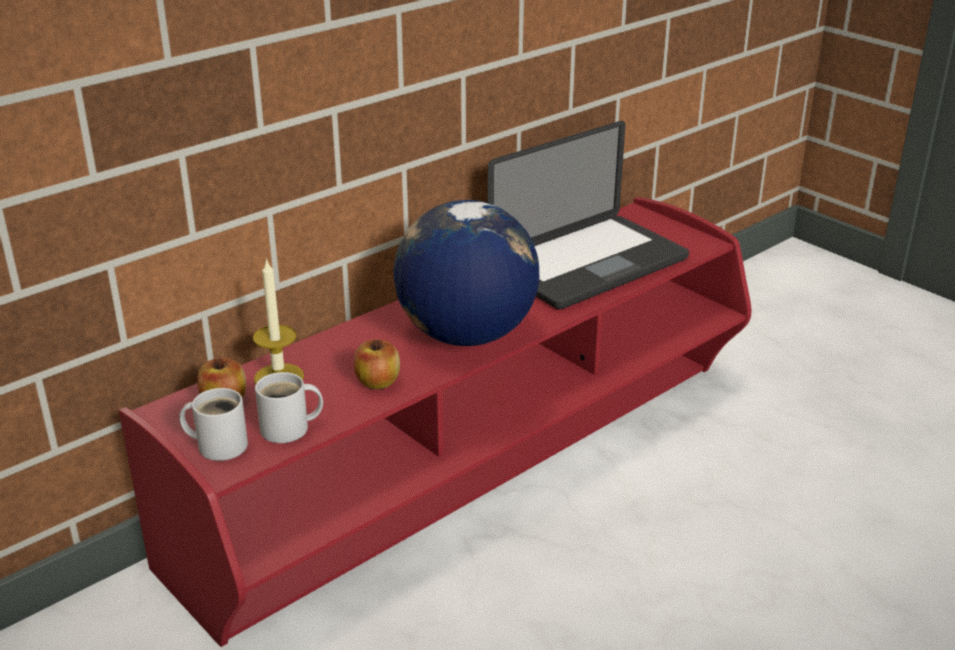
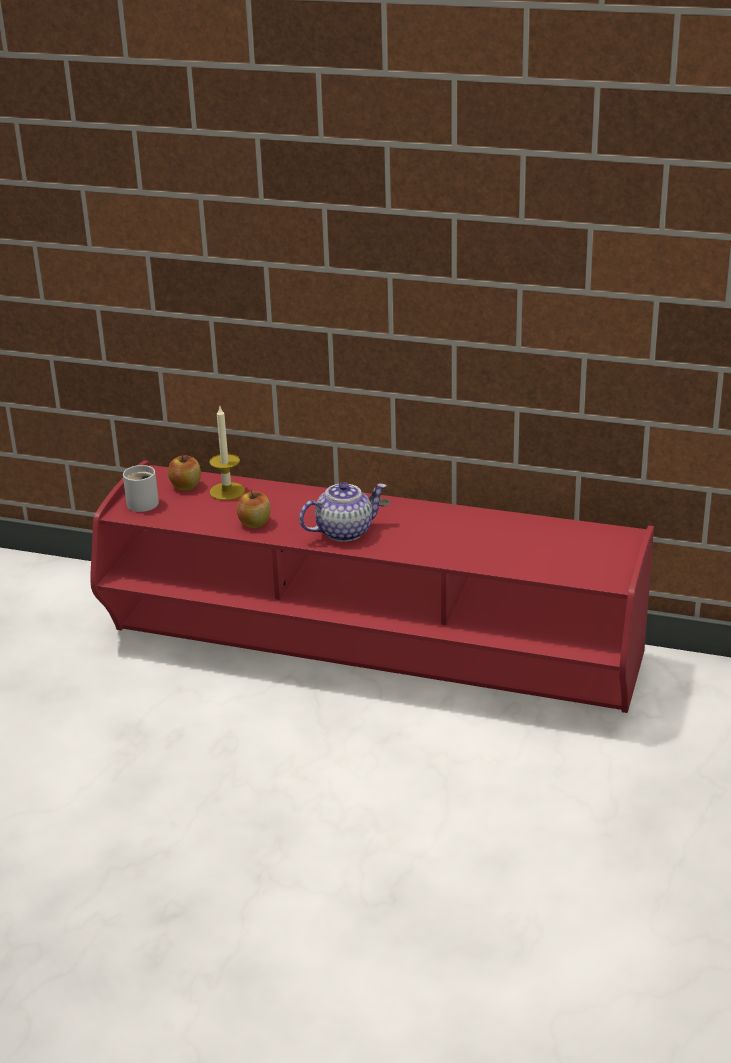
camera: 60 degrees right, 0 degrees up
white mug [255,372,323,443] -> none
globe [394,200,539,346] -> teapot [299,482,387,542]
laptop [488,121,689,310] -> none

